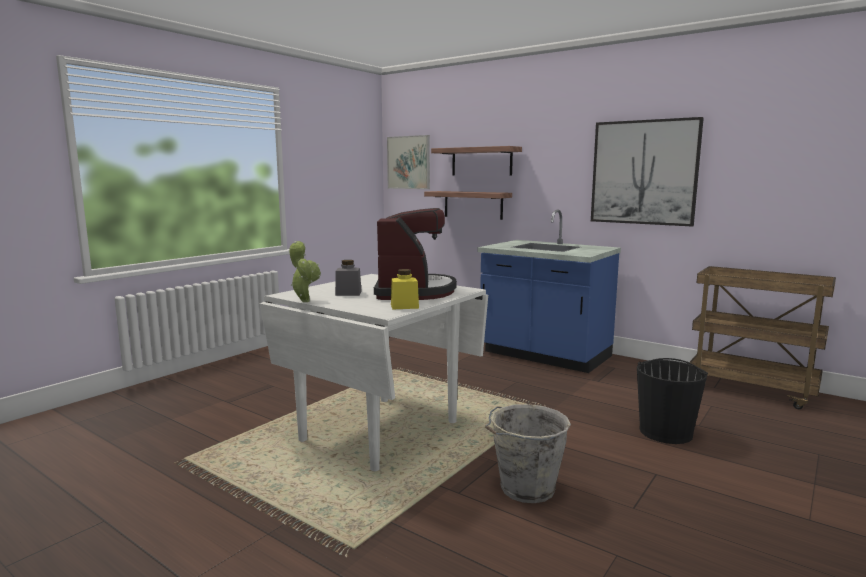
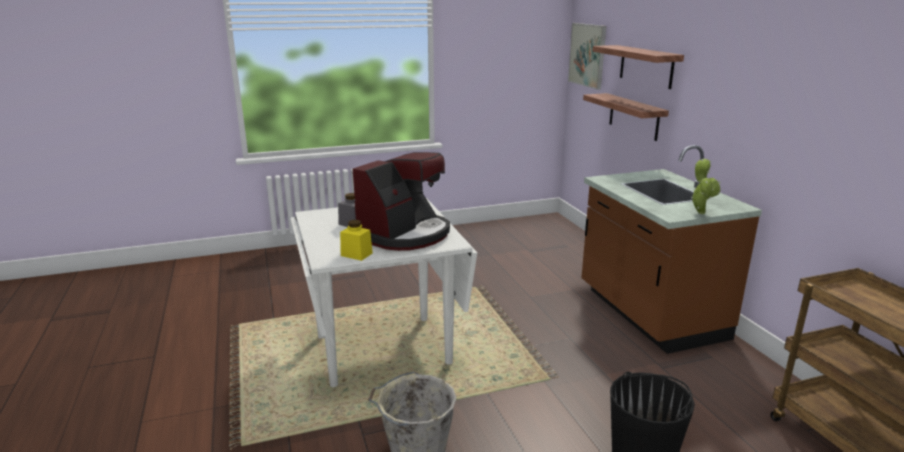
camera: 35 degrees right, 10 degrees up
potted plant [289,241,321,302] -> potted plant moved to [691,159,721,214]
blue counter [478,209,621,373] -> brown counter [581,145,762,354]
picture [591,117,704,227] -> none

